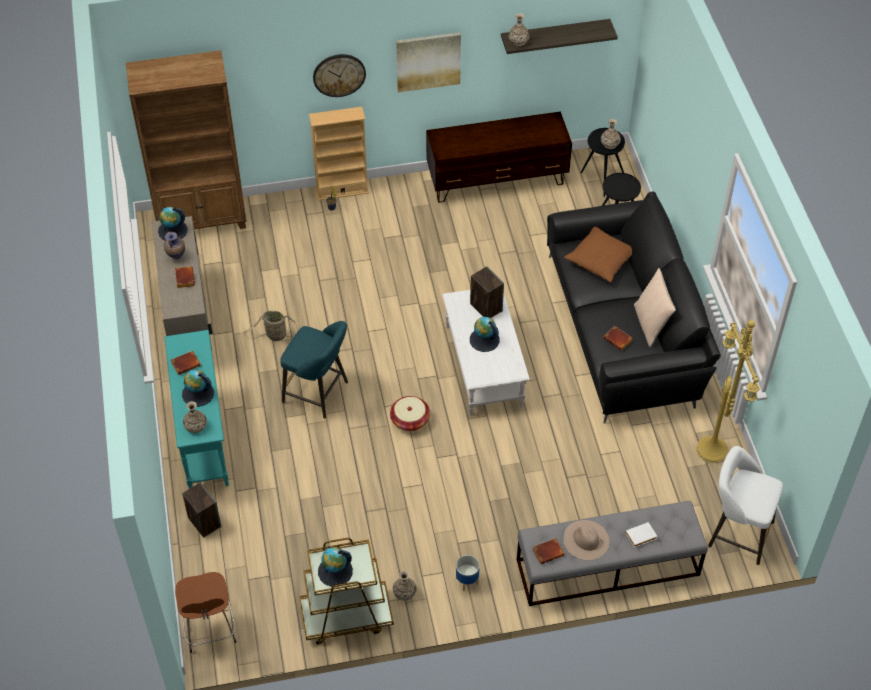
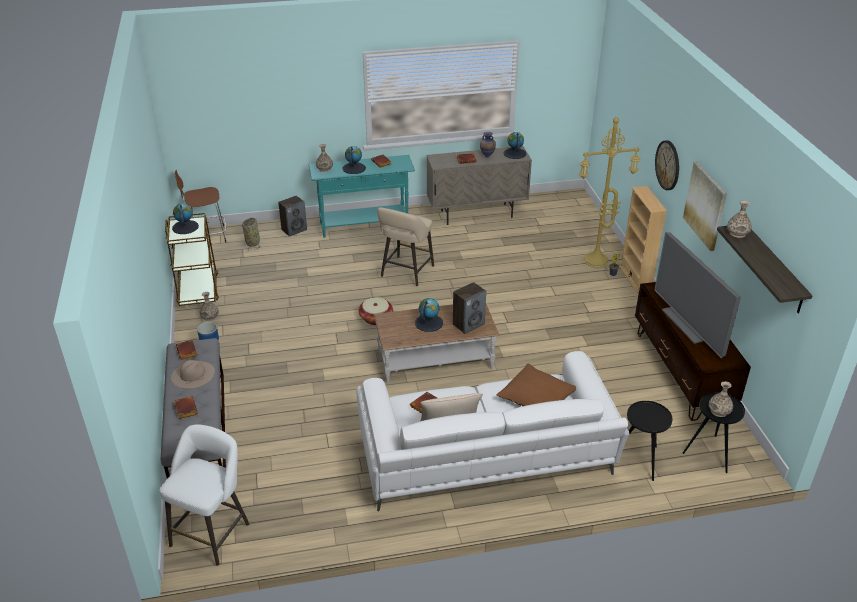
camera: 90 degrees right, 15 degrees down
brown bookcase [126,50,246,229] -> none
basket [244,311,298,341] -> basket moved to [242,217,260,250]
turquoise stool [280,321,348,419] -> beige stool [377,207,434,286]
white coffee table [442,290,530,415] -> brown coffee table [374,304,500,383]
black sofa [547,191,721,424] -> white sofa [356,351,630,512]
white book [625,522,658,548] -> brown book [174,396,198,419]
yellow floor lamp [697,320,760,463] -> yellow floor lamp moved to [579,117,640,268]
none -> television [655,232,741,358]

